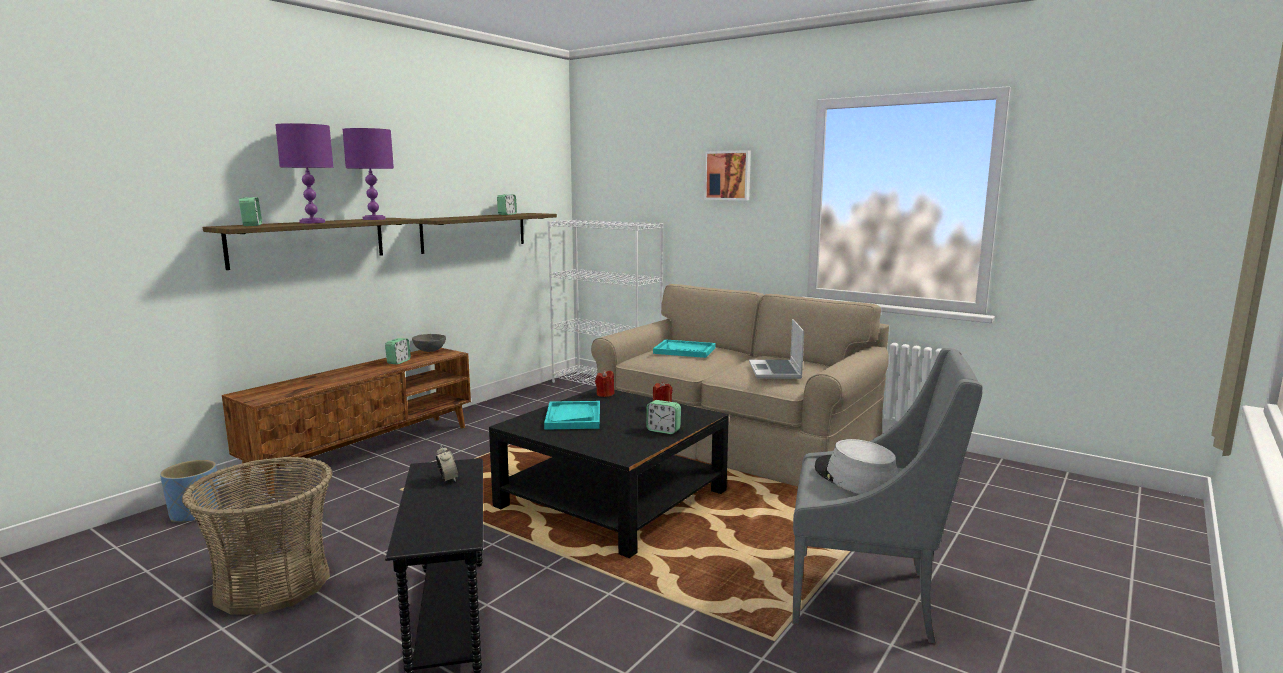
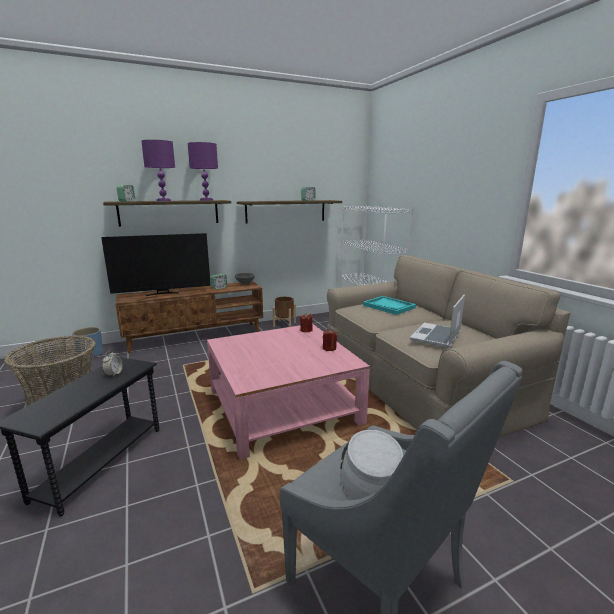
camera: 30 degrees right, 5 degrees up
black coffee table [489,388,729,558] -> pink coffee table [207,324,370,460]
turquoise tray [544,401,600,430] -> none
alarm clock [646,400,681,434] -> none
picture [704,150,751,200] -> none
none -> television [101,233,211,296]
none -> brown planter [273,297,296,327]

